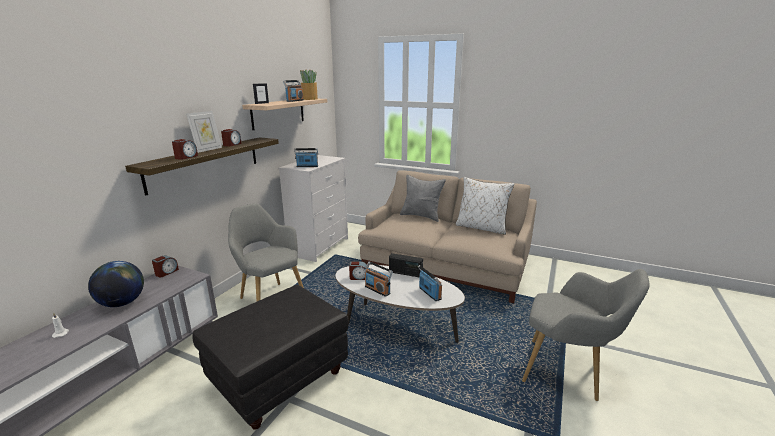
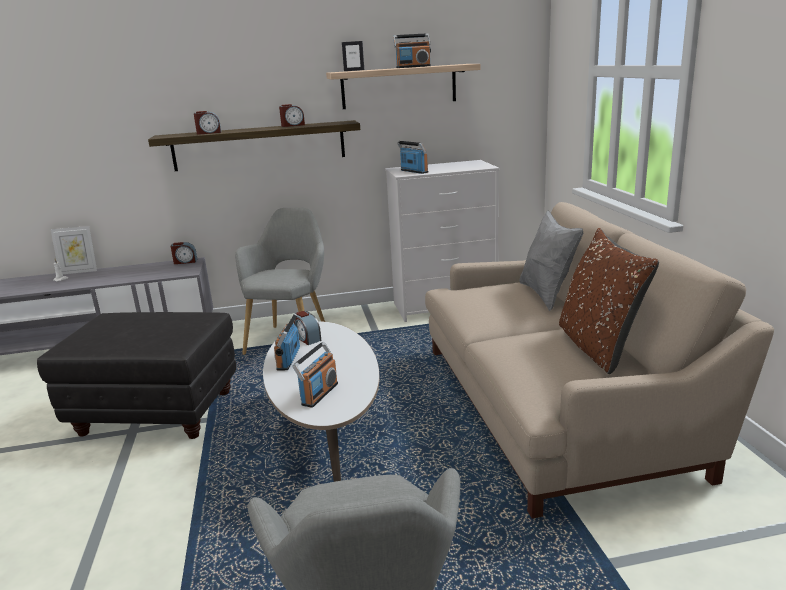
camera: 55 degrees right, 0 degrees up
globe [88,261,144,307] -> none
picture frame [186,111,222,153] -> picture frame moved to [51,226,97,274]
potted plant [300,70,318,100] -> none
radio [389,253,423,277] -> none
white pillow [456,177,514,235] -> brown pillow [559,228,659,374]

